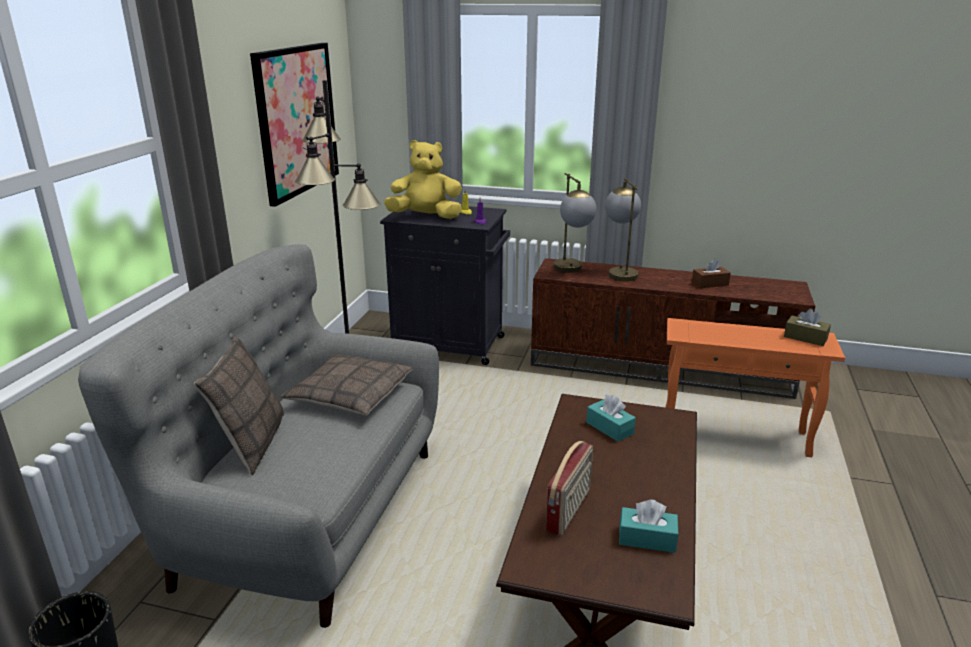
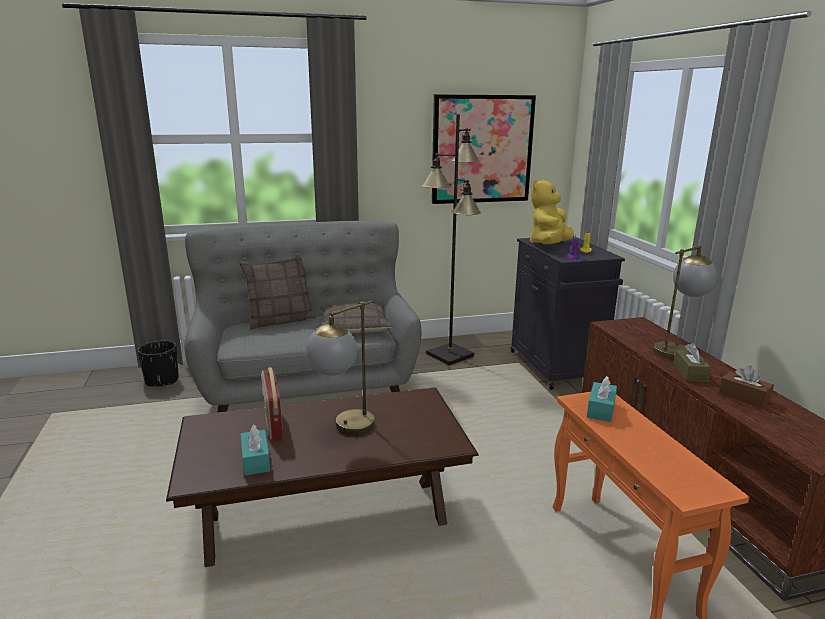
camera: 60 degrees right, 5 degrees down
yellow plush toy [384,140,462,219] -> yellow plush toy turned 120 degrees counterclockwise [530,179,574,244]
radio [546,441,593,536] -> radio turned 75 degrees clockwise [261,367,283,440]
table lamp [553,173,597,273] -> table lamp moved to [306,300,375,435]
turquoise tissue box [586,395,636,442] -> turquoise tissue box moved to [587,376,617,422]
brown tissue box [784,309,831,346] -> brown tissue box moved to [674,343,711,382]

